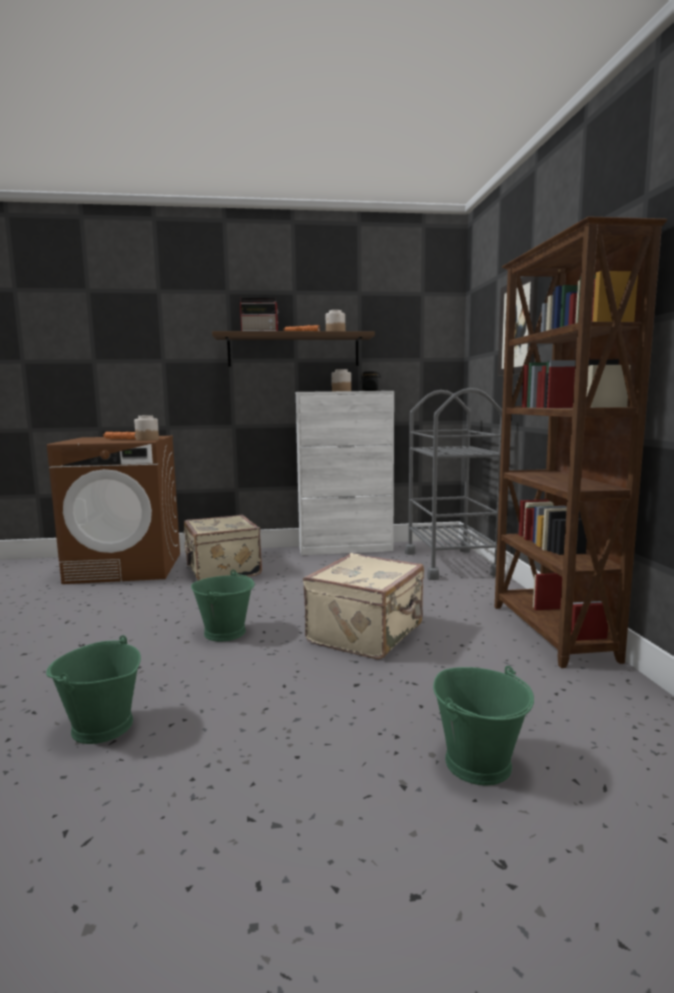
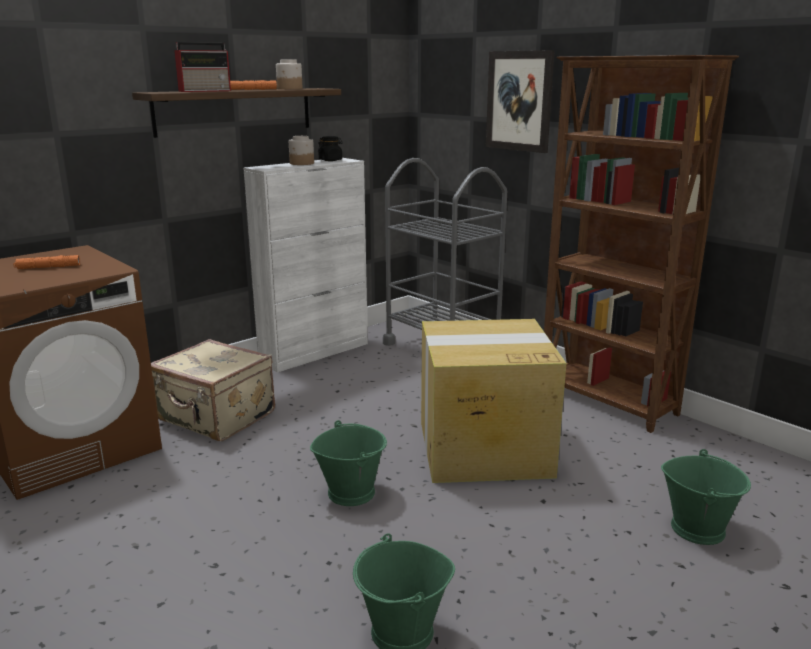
camera: 35 degrees left, 10 degrees up
jar [134,415,159,441] -> none
beige suitcase [303,553,424,660] -> cardboard box [421,319,566,483]

